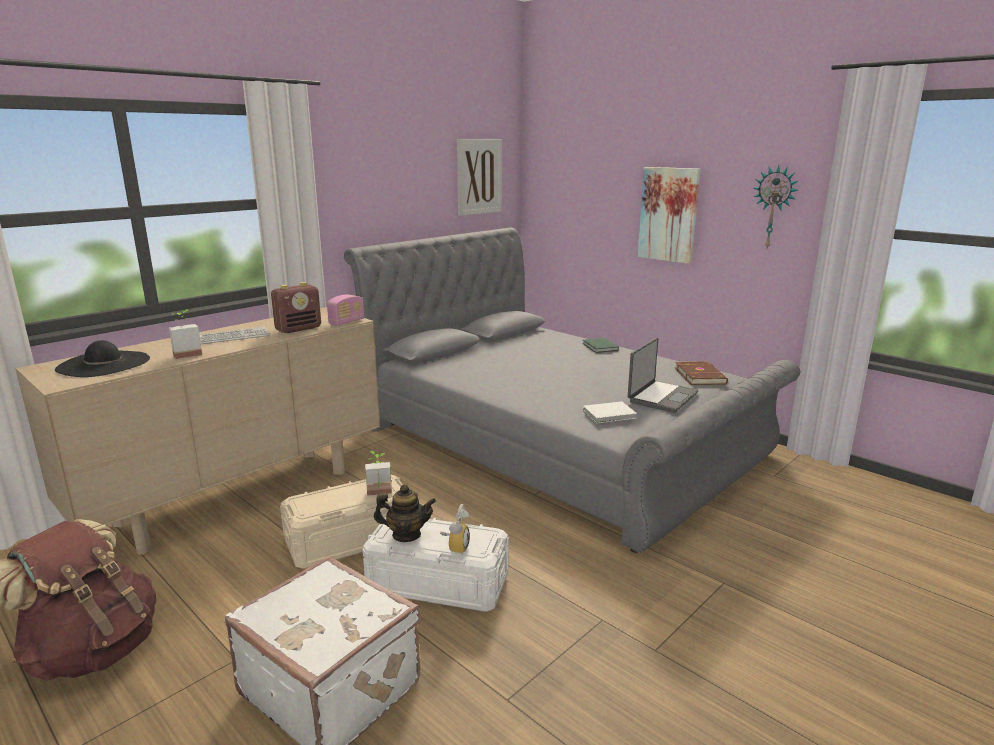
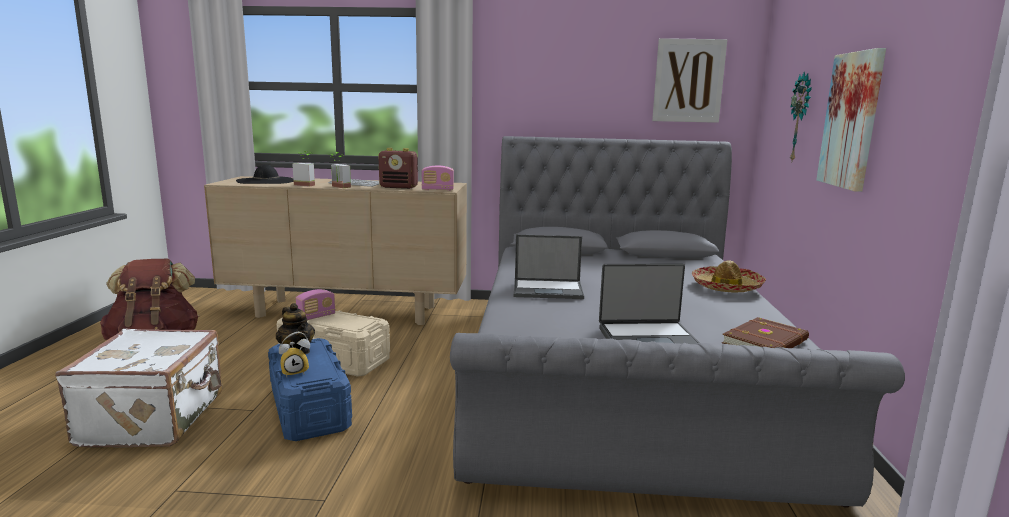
camera: 50 degrees right, 5 degrees down
white storage box [363,517,509,612] -> blue storage box [268,338,352,441]
potted plant [365,451,392,496] -> potted plant moved to [329,152,351,188]
green book [582,338,619,353] -> hat [692,260,766,292]
white book [583,401,637,423] -> none
wall clock [753,165,799,248] -> wall clock moved to [790,71,812,161]
none -> radio [296,289,335,320]
none -> laptop [514,234,584,299]

